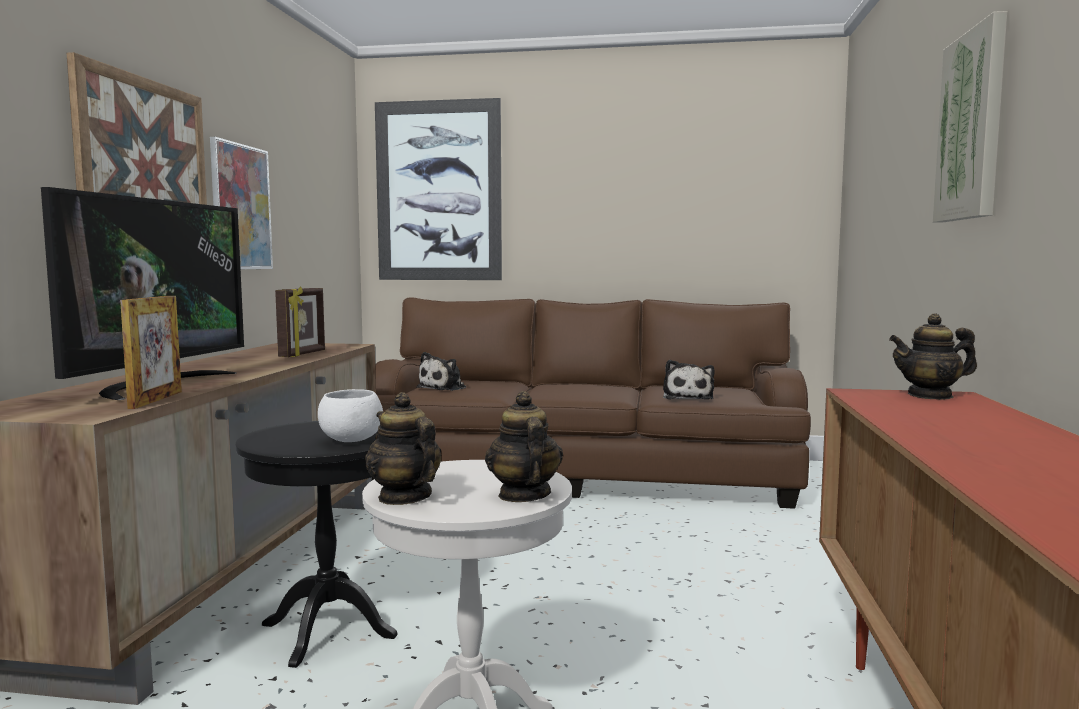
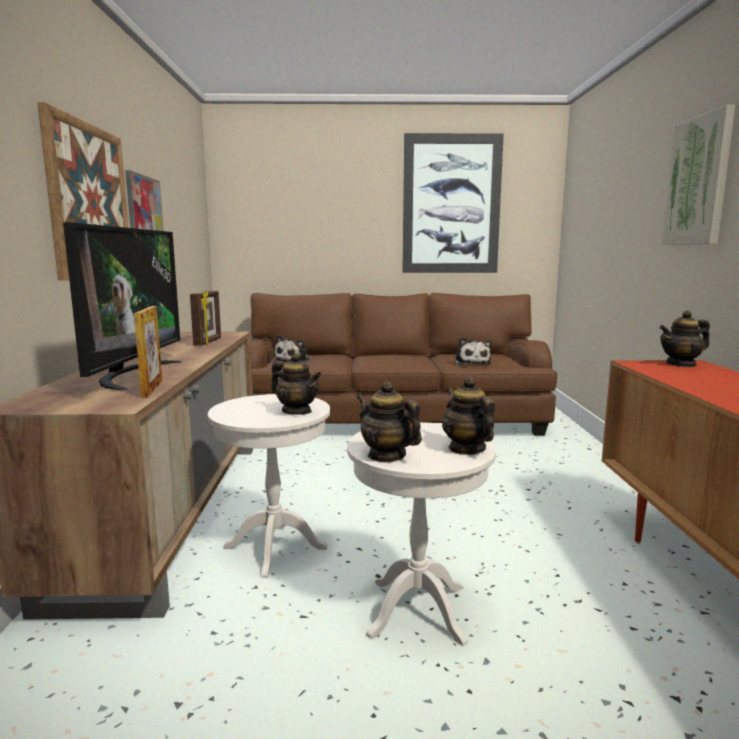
camera: 10 degrees left, 5 degrees up
black side table [236,421,398,668] -> white side table [208,394,330,578]
white bowl [318,389,383,442] -> teapot [271,353,322,415]
picture [375,98,502,280] -> picture moved to [402,133,504,273]

